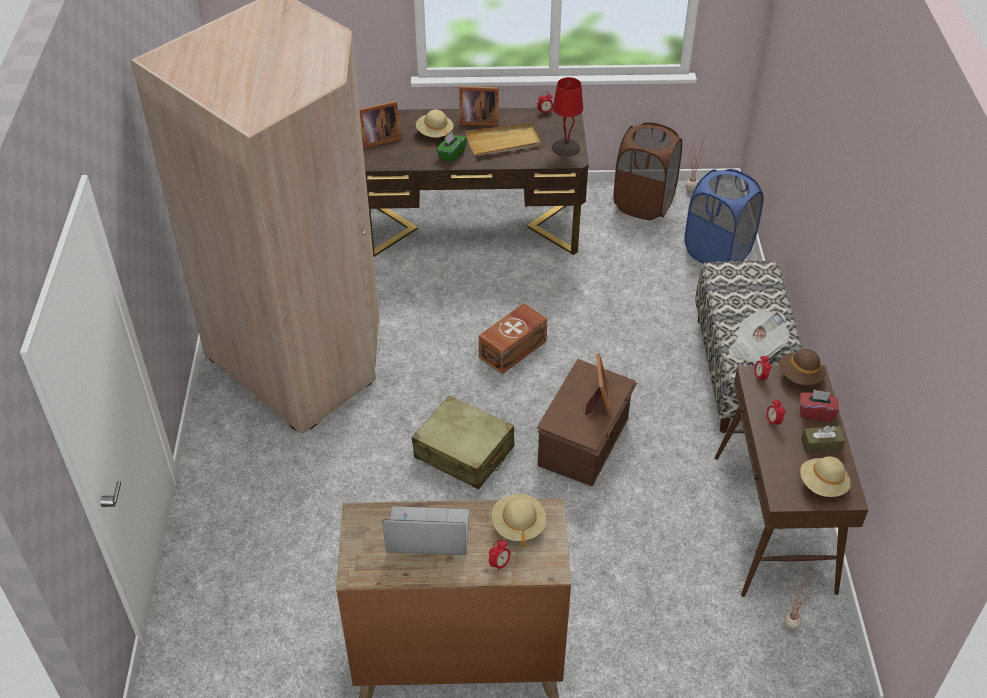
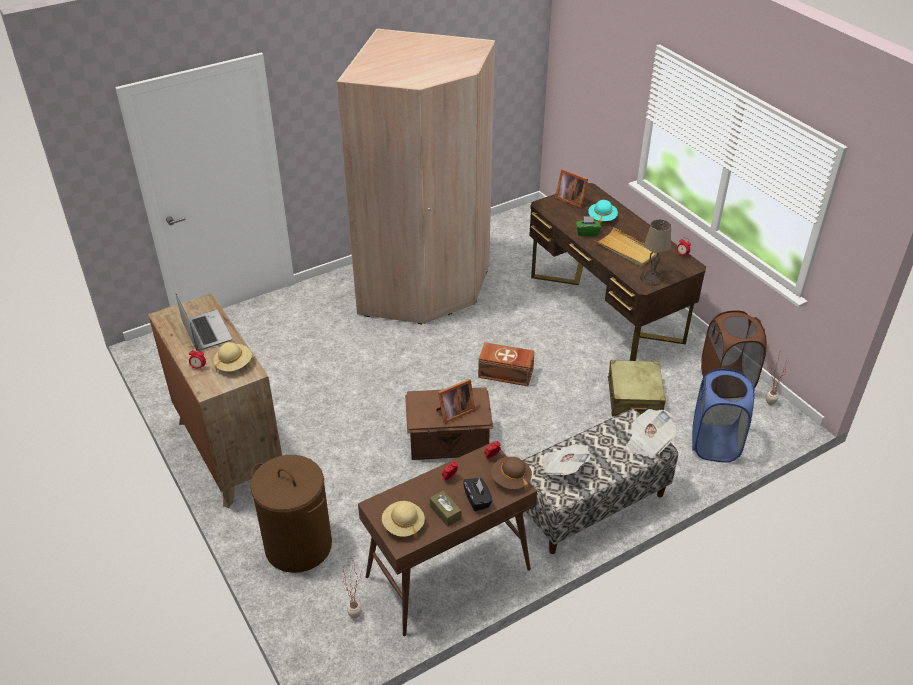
camera: 60 degrees right, 5 degrees down
beige suitcase [412,396,515,489] -> beige suitcase moved to [608,360,666,417]
beige hat [416,109,454,138] -> turquoise hat [588,200,618,225]
picture frame [459,86,499,126] -> none
red table lamp [552,77,583,157] -> beige table lamp [640,219,671,286]
red tissue box [800,390,839,422] -> black tissue box [463,478,493,511]
none -> brown laundry basket [250,455,332,573]
none -> newspaper [626,409,677,459]

